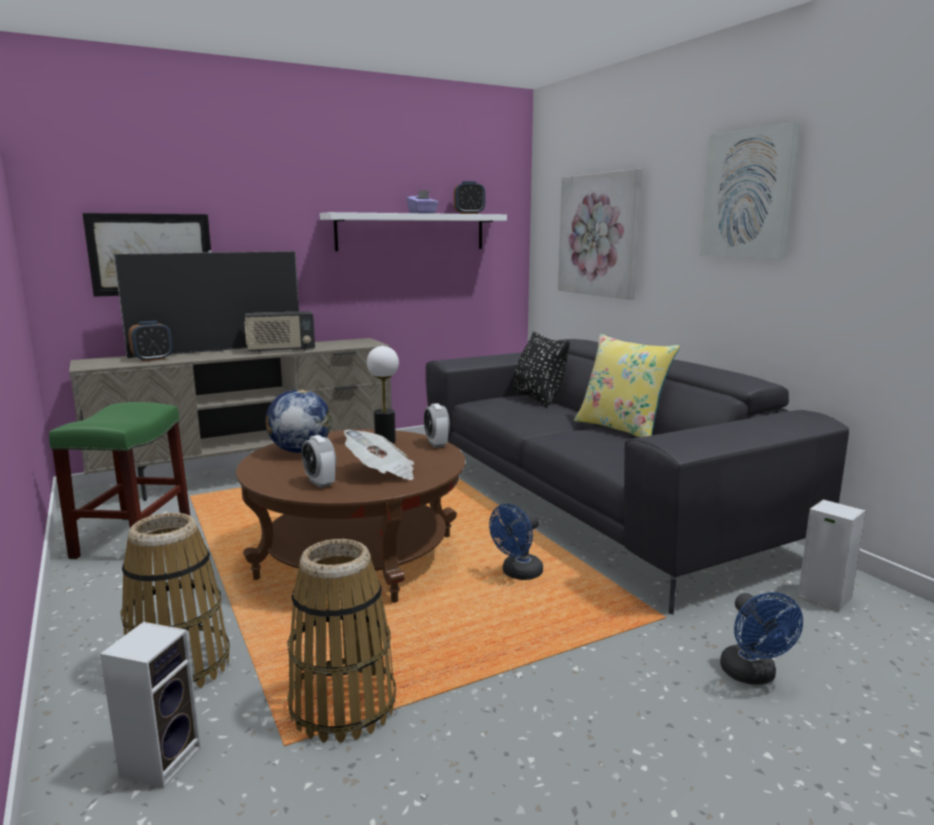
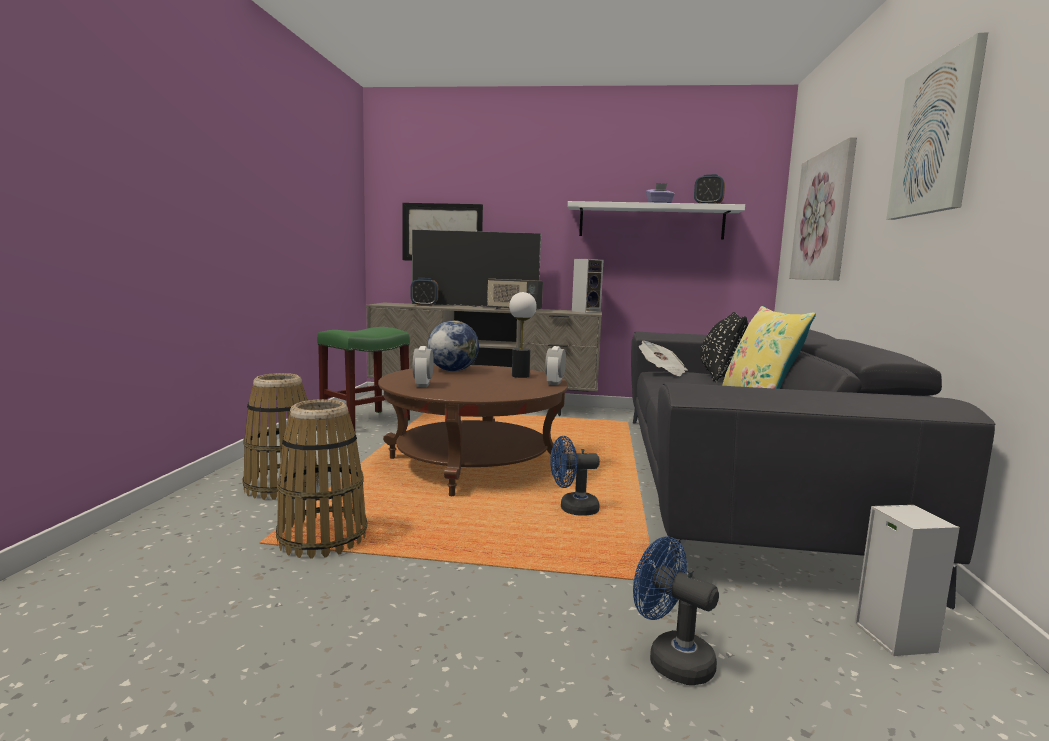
camera: 35 degrees right, 5 degrees down
speaker [100,622,201,789] -> speaker moved to [572,259,604,313]
newspaper [344,430,414,480] -> newspaper moved to [639,341,688,376]
blue fan [720,592,803,685] -> blue fan turned 105 degrees clockwise [633,536,719,685]

